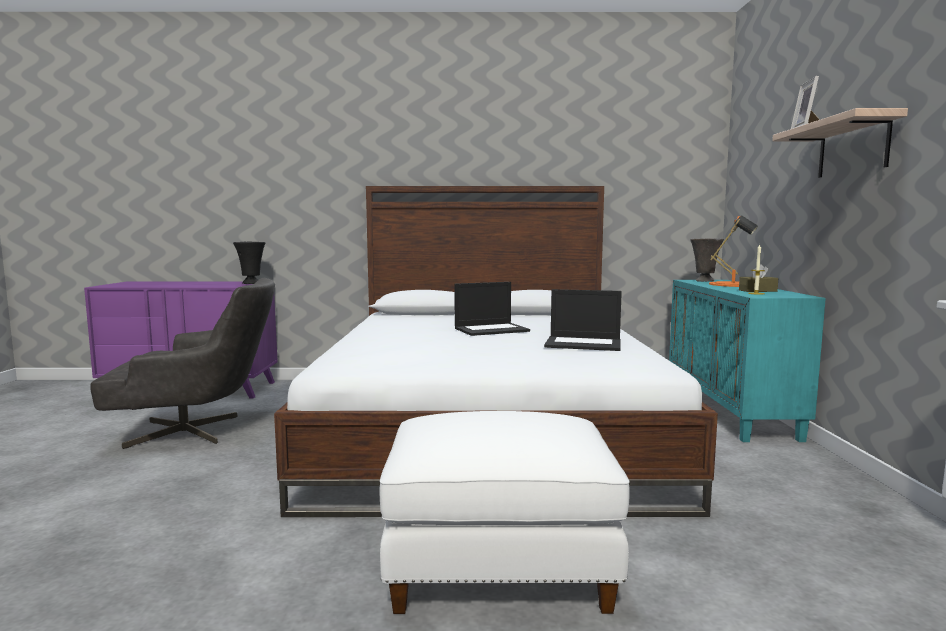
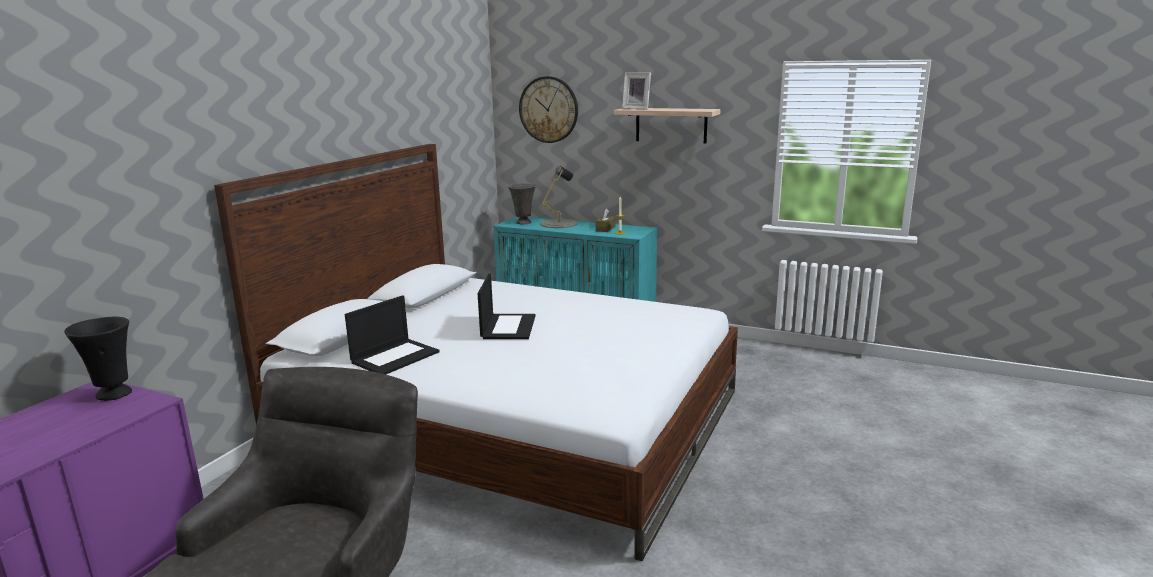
camera: 65 degrees left, 10 degrees up
white ottoman [380,411,630,614] -> none
laptop [544,289,622,351] -> laptop moved to [345,295,440,374]
orange table lamp [709,215,758,287] -> grey table lamp [540,166,578,228]
none -> wall clock [519,76,578,143]

